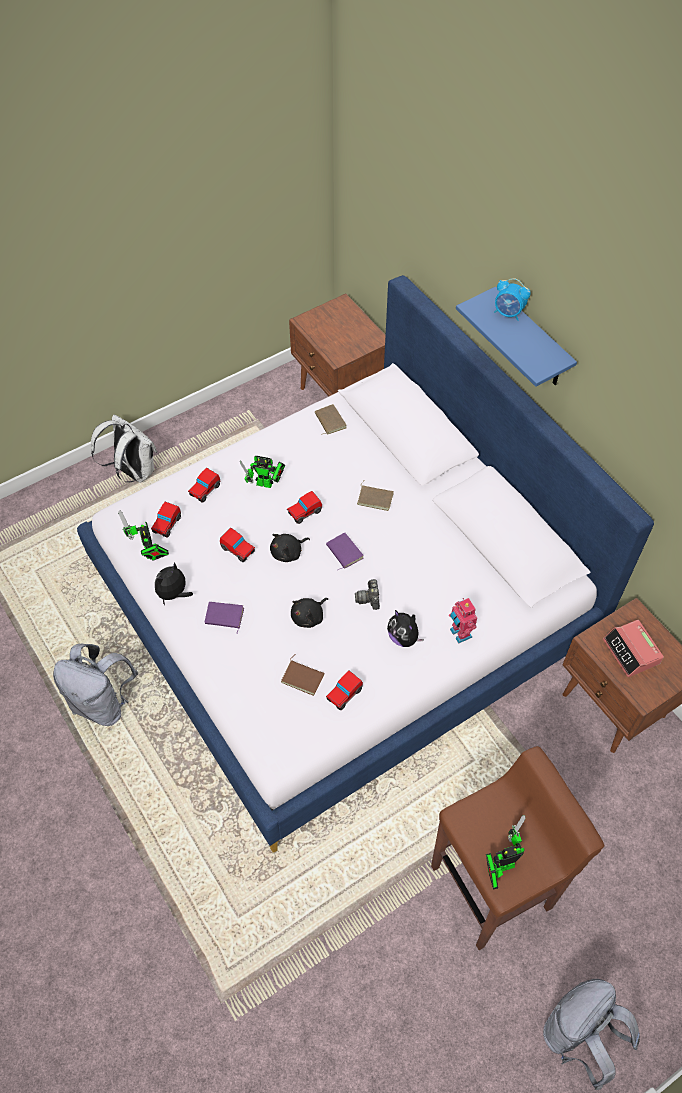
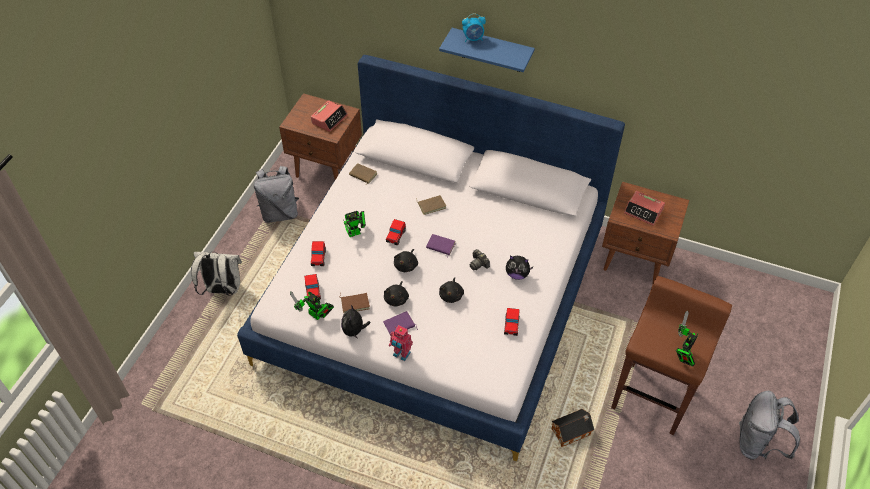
camera: 35 degrees left, 5 degrees down
grey backpack [53,644,138,726] -> grey backpack moved to [254,166,299,223]
toy car [220,528,255,562] -> none
brown book [281,655,324,696] -> brown book moved to [340,293,370,313]
toy robot [449,598,477,644] -> toy robot moved to [389,325,413,361]
none -> alarm clock [311,100,348,132]
none -> black plush toy [384,281,409,306]
none -> toy house [551,409,595,447]

